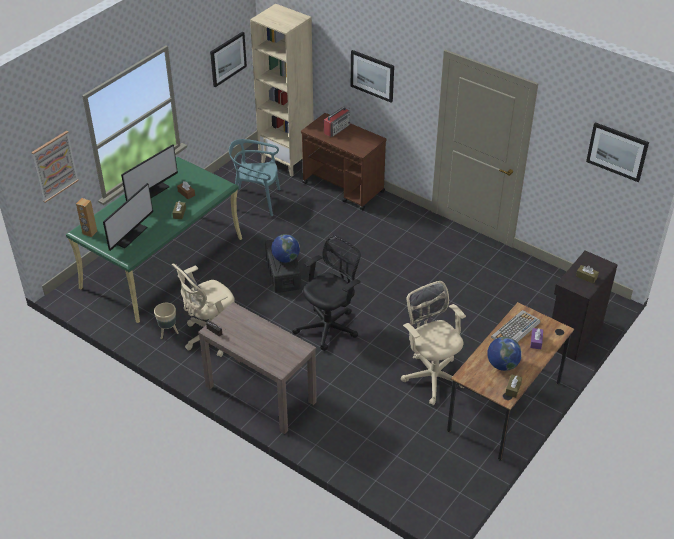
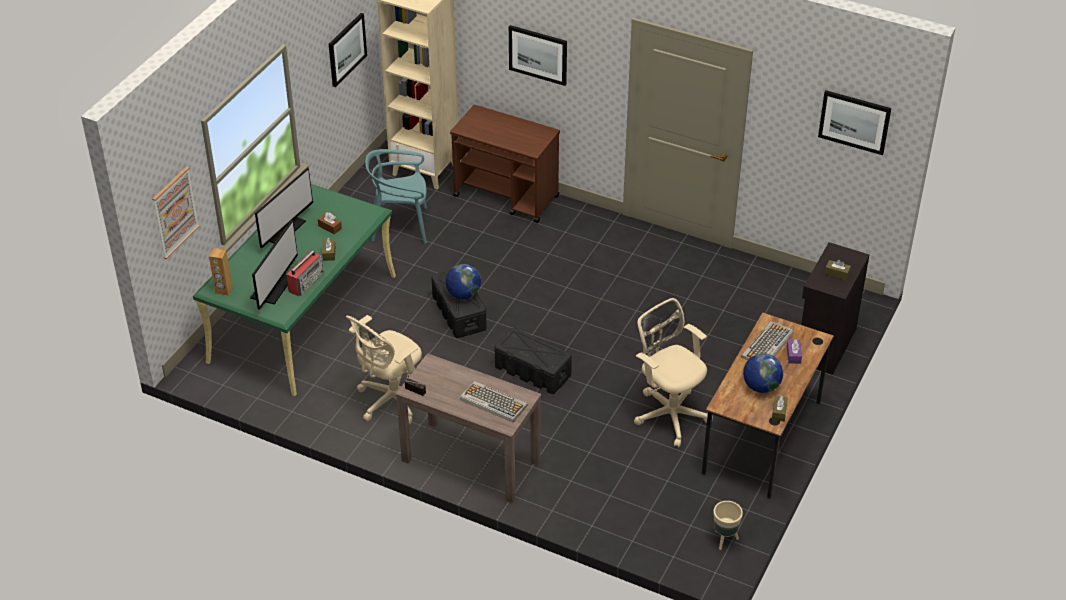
camera: 10 degrees left, 0 degrees up
beige planter [154,303,179,339] -> beige planter moved to [714,501,743,550]
black office chair [292,235,361,351] -> black storage box [495,328,572,394]
radio [324,107,350,137] -> radio moved to [286,251,324,296]
none -> keyboard [460,381,528,423]

